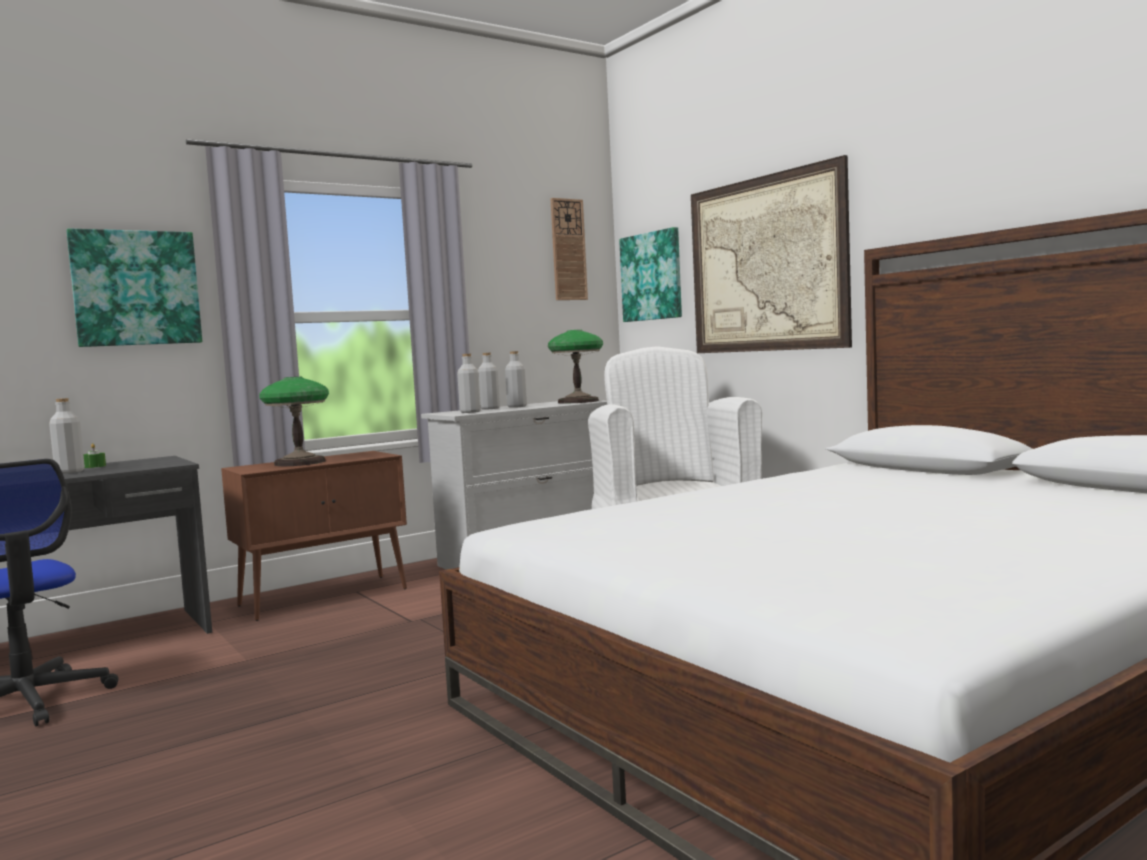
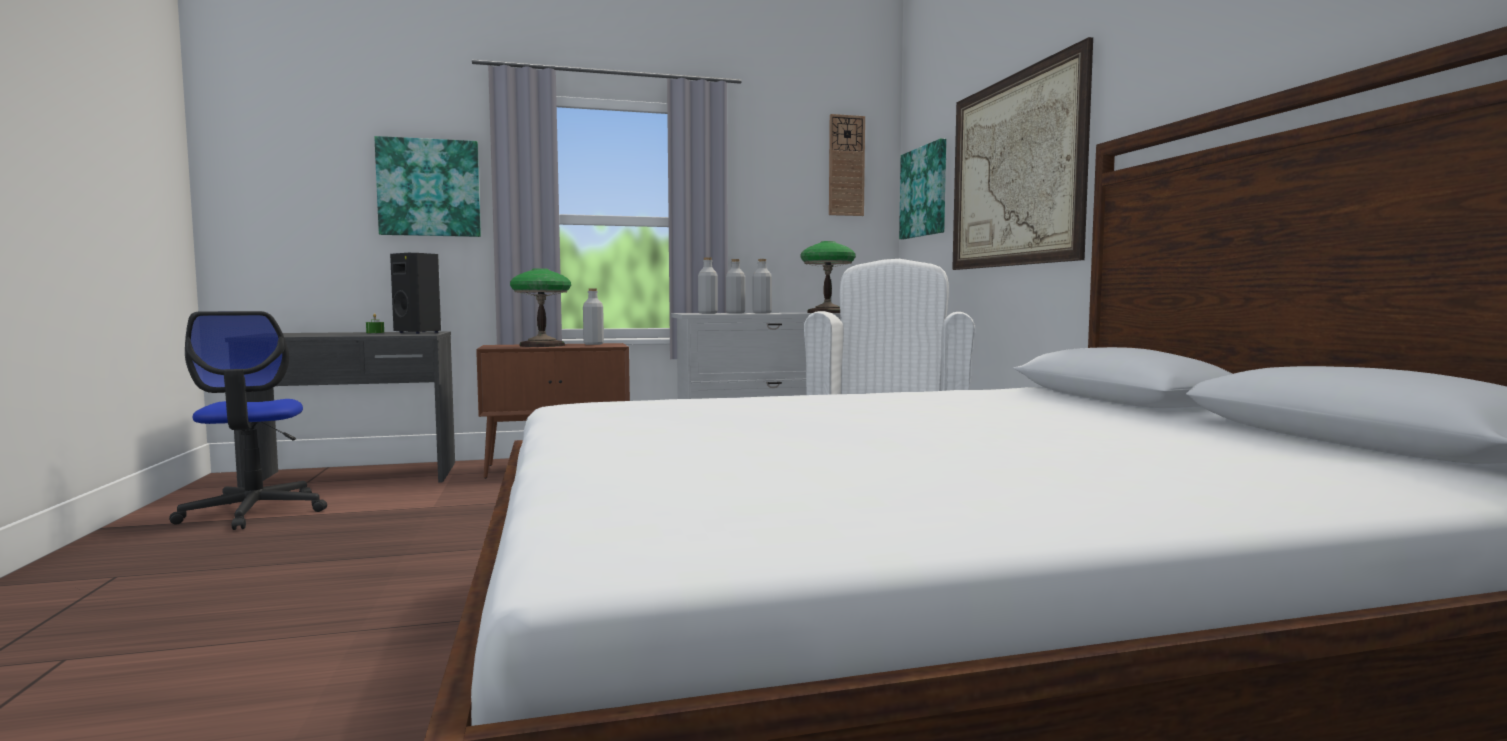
camera: 20 degrees right, 0 degrees up
grey bottle [49,398,85,474] -> grey bottle moved to [583,288,604,345]
none -> black speaker [390,253,441,334]

